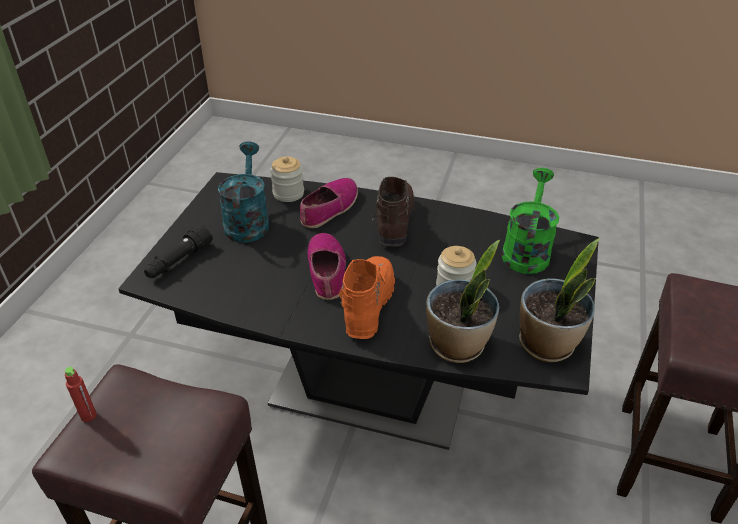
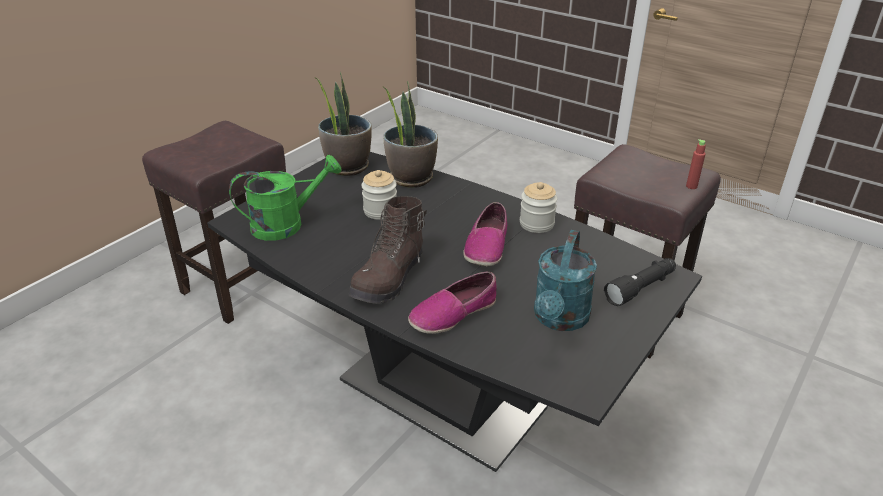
camera: 160 degrees left, 5 degrees down
jar [270,156,304,202] -> jar moved to [520,182,558,233]
orange boot [339,256,395,339] -> none
green watering can [502,168,559,274] -> green watering can turned 150 degrees counterclockwise [229,155,342,241]

